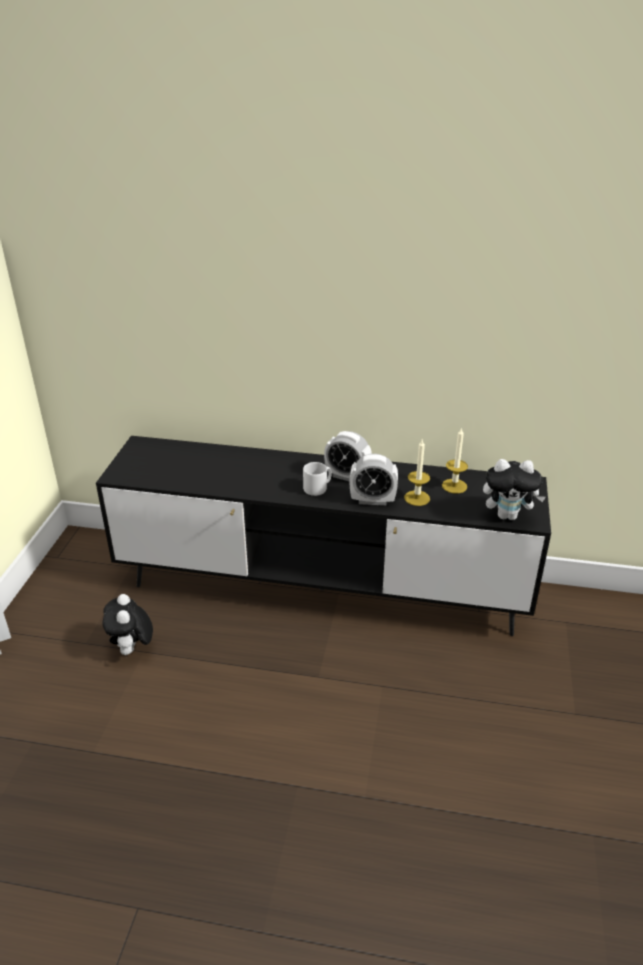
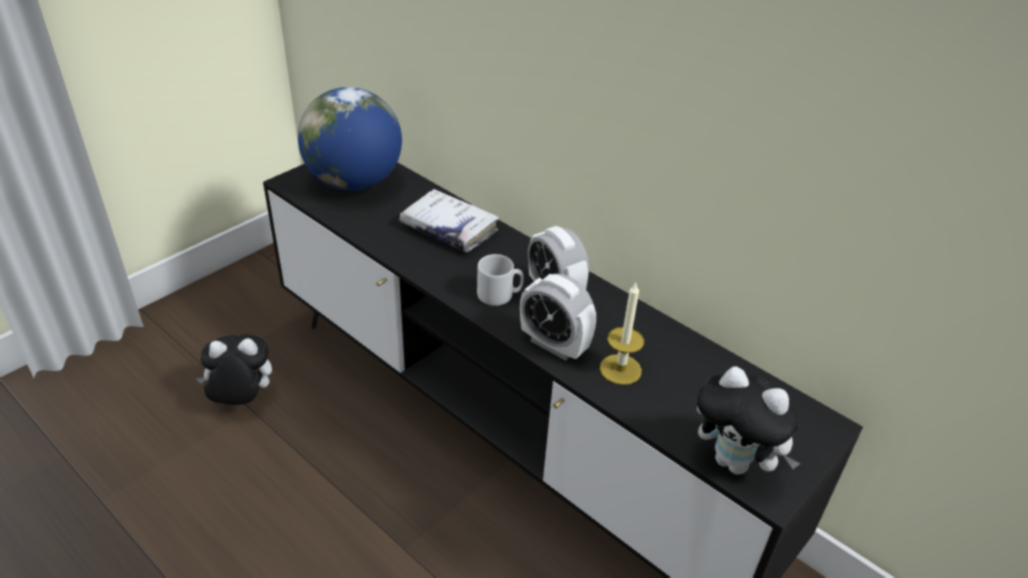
camera: 30 degrees right, 5 degrees up
plush toy [103,594,153,655] -> plush toy turned 60 degrees clockwise [196,334,272,405]
candle [442,427,468,494] -> none
none -> globe [298,87,402,191]
none -> white book [399,189,500,253]

